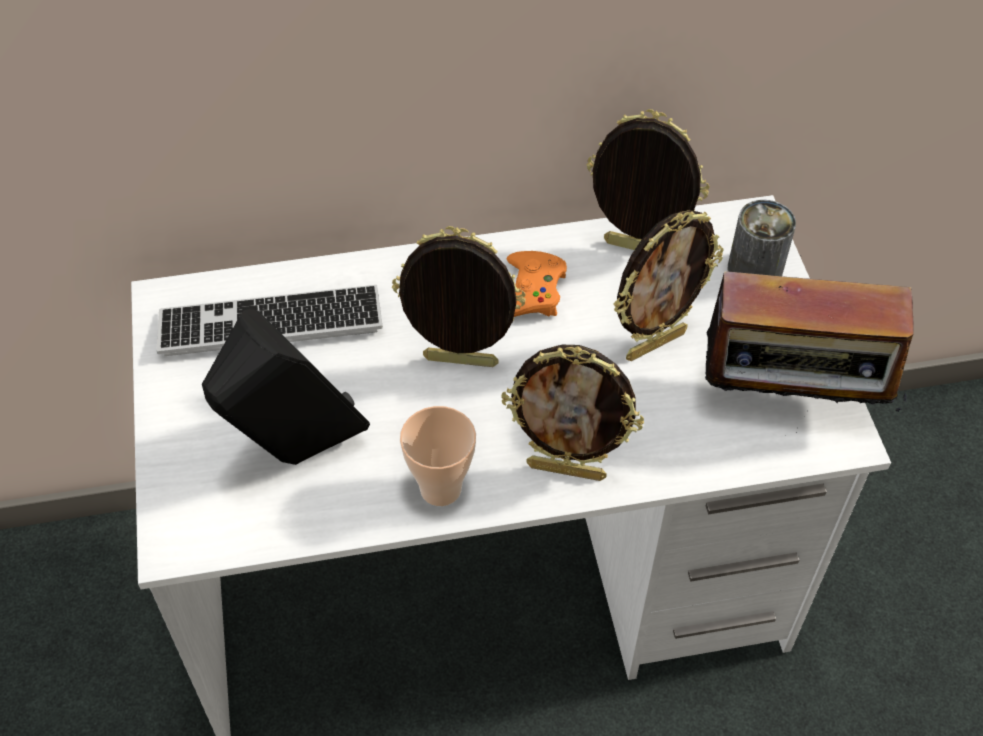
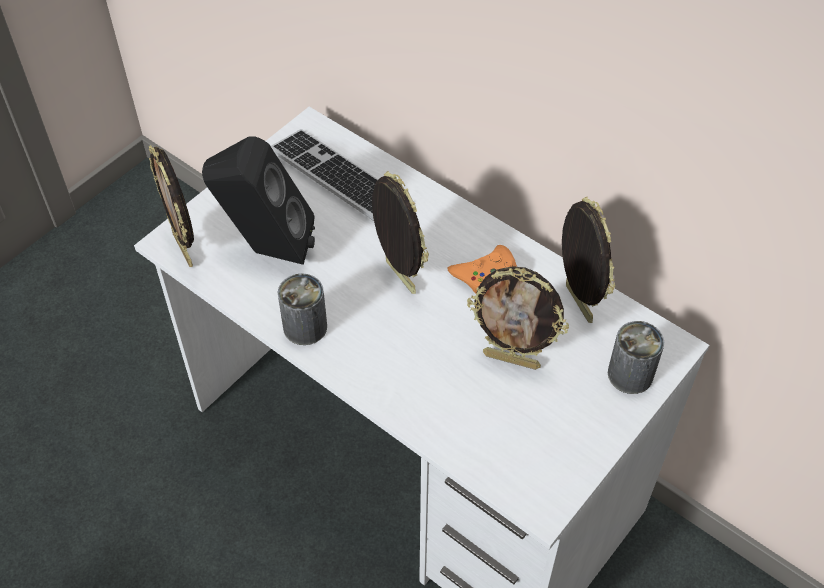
camera: 50 degrees right, 0 degrees up
cup [400,406,476,506] -> can [278,273,327,345]
picture frame [501,345,644,481] -> picture frame moved to [149,145,194,267]
radio [700,255,914,433] -> none

